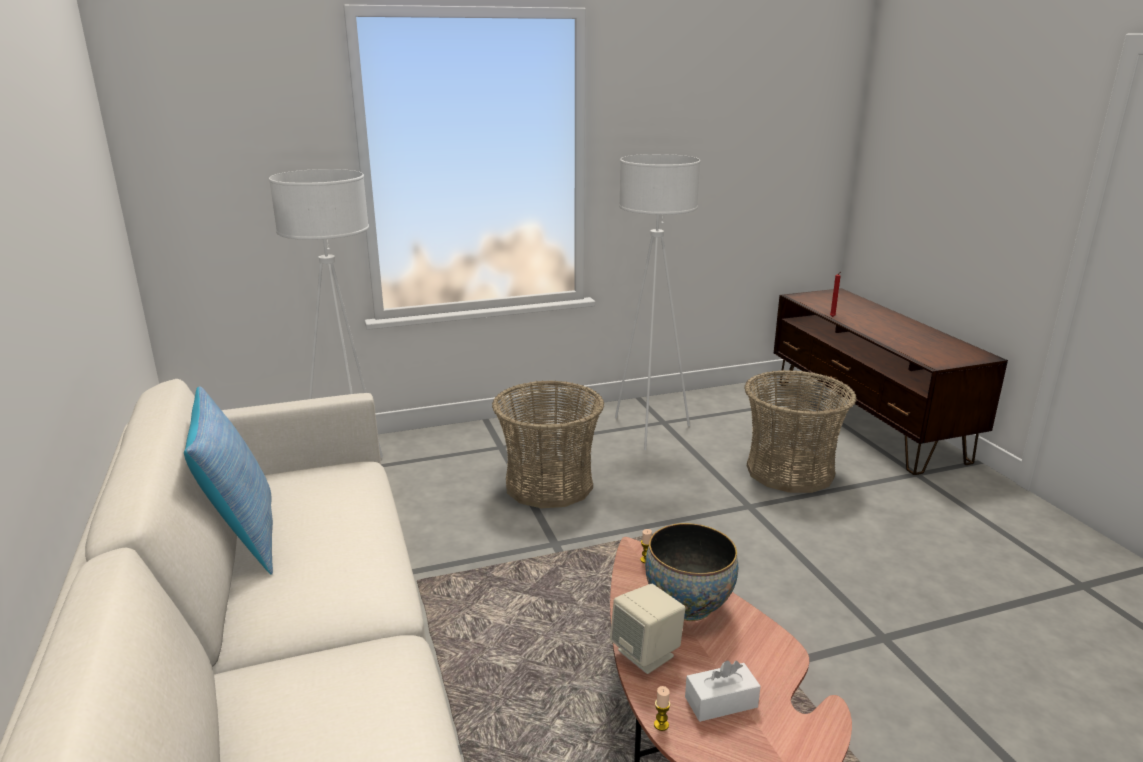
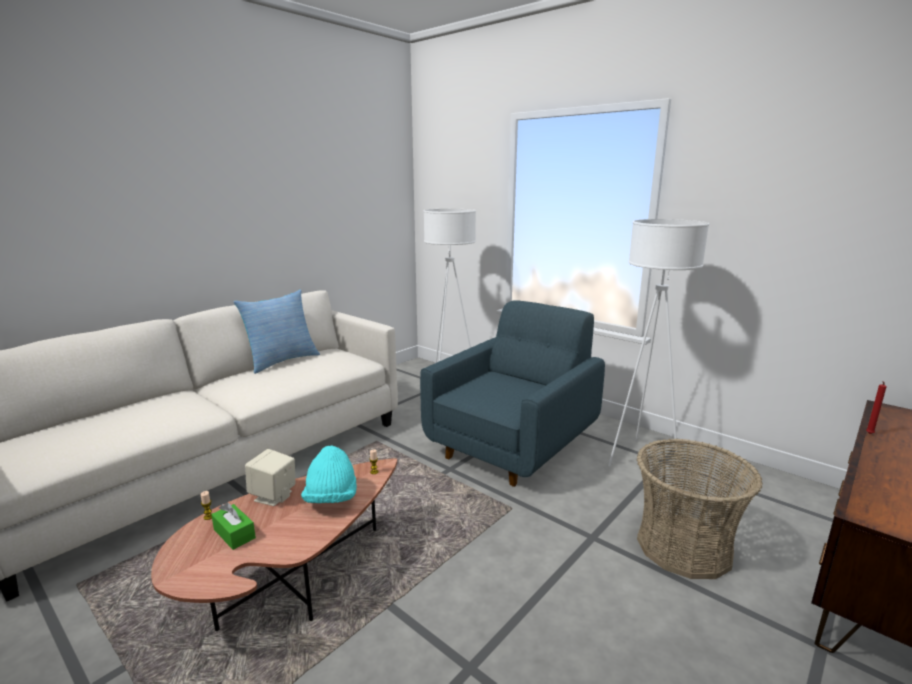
camera: 60 degrees right, 5 degrees down
basket [492,381,604,508] -> blue armchair [420,300,605,487]
bowl [645,523,738,621] -> turquoise hat [301,445,357,503]
white tissue box [685,660,761,722] -> green tissue box [211,503,256,550]

